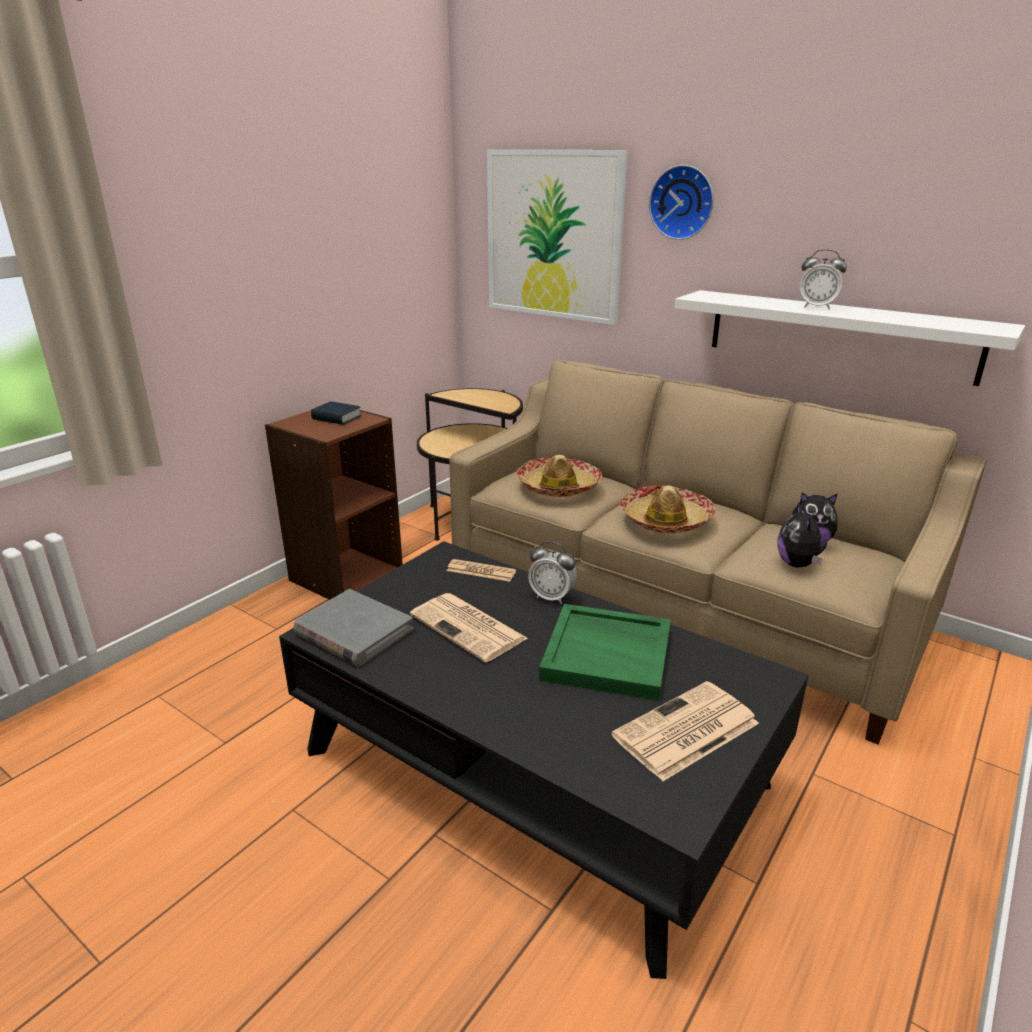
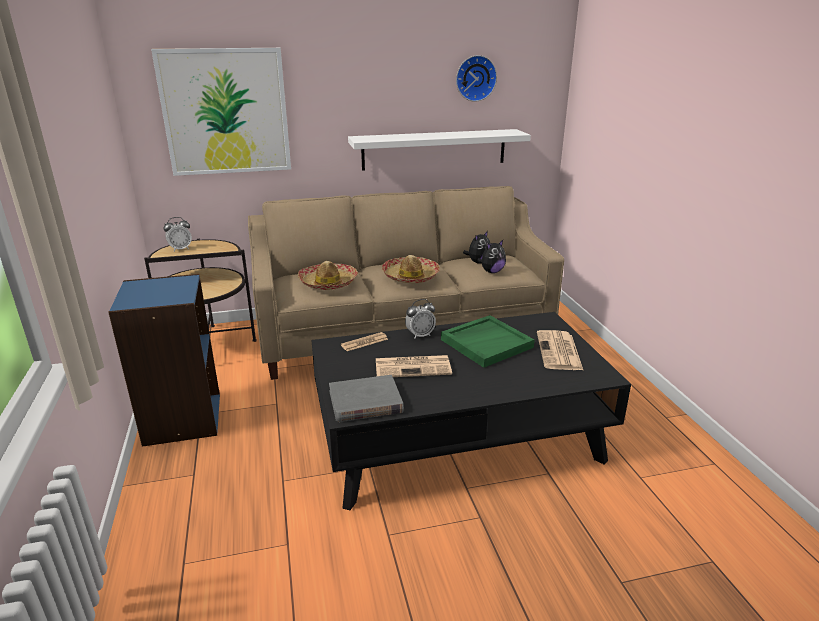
camera: 50 degrees left, 0 degrees up
brown bookcase [265,410,403,600] -> blue bookcase [108,274,220,447]
book [311,401,361,425] -> none
wall clock [649,165,714,240] -> wall clock moved to [456,55,497,102]
plush toy [777,503,827,567] -> plush toy turned 75 degrees counterclockwise [477,240,506,273]
alarm clock [800,249,847,309] -> alarm clock moved to [163,217,192,251]

